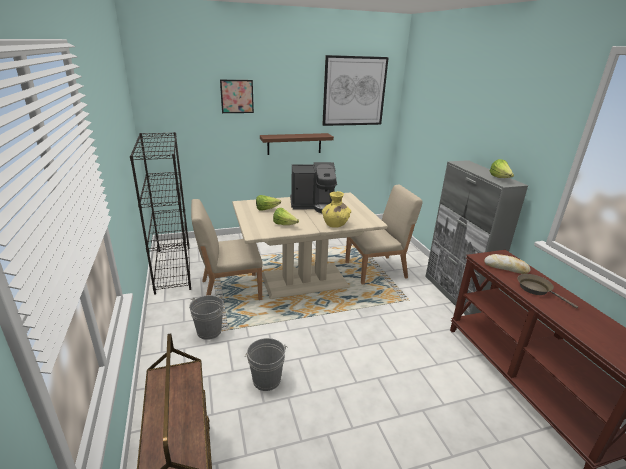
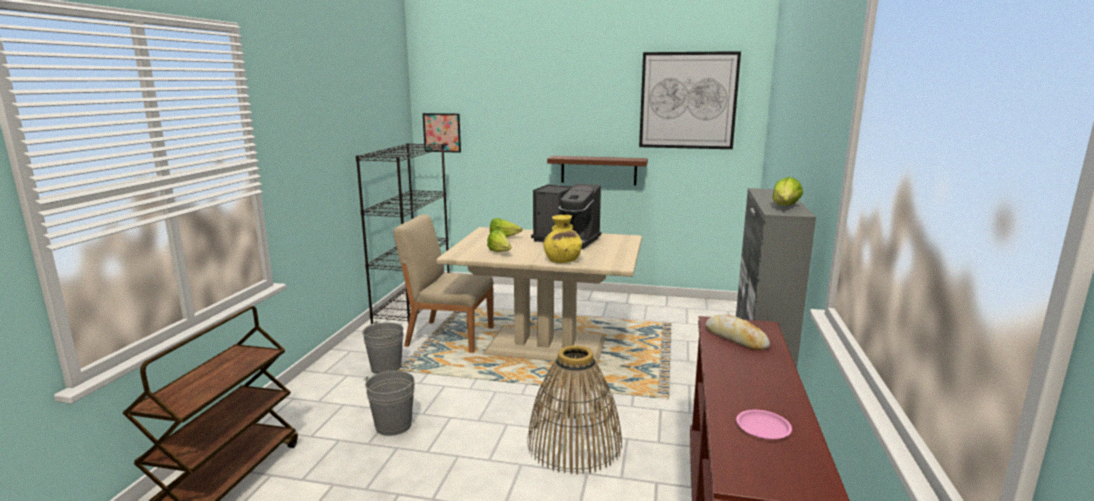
camera: 30 degrees right, 10 degrees down
picture [220,80,254,113] -> picture moved to [423,113,461,153]
beige chair [345,185,423,285] -> none
brown frying pan [518,274,578,309] -> none
none -> basket [527,345,622,475]
none -> pink plate [736,410,792,439]

